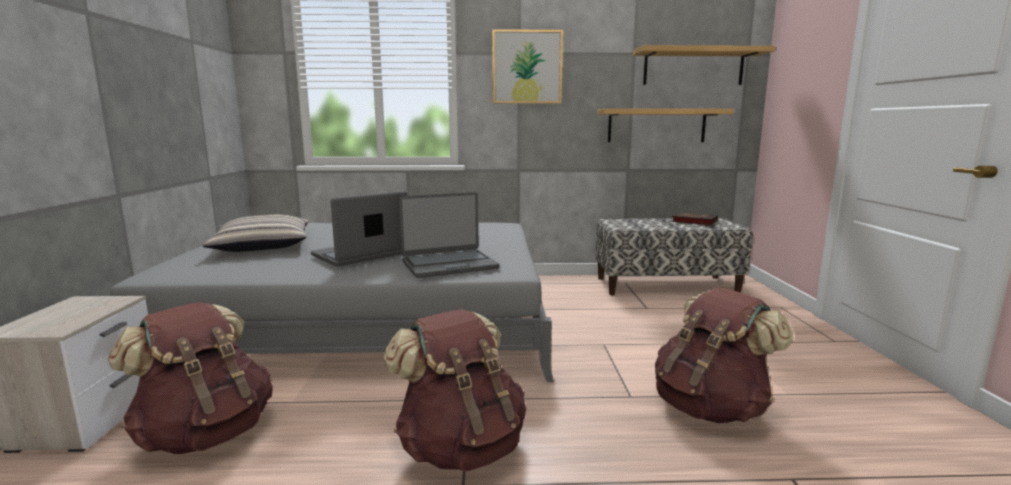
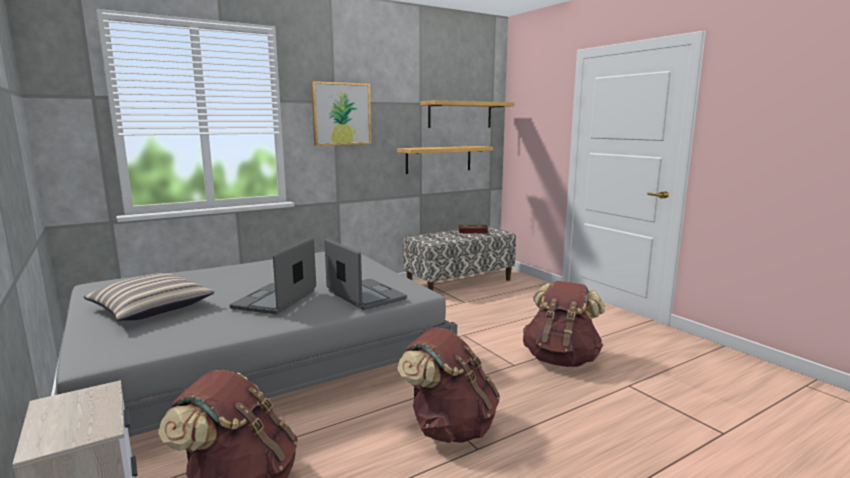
camera: 30 degrees left, 0 degrees up
laptop [399,192,499,278] -> laptop turned 75 degrees counterclockwise [324,239,407,310]

